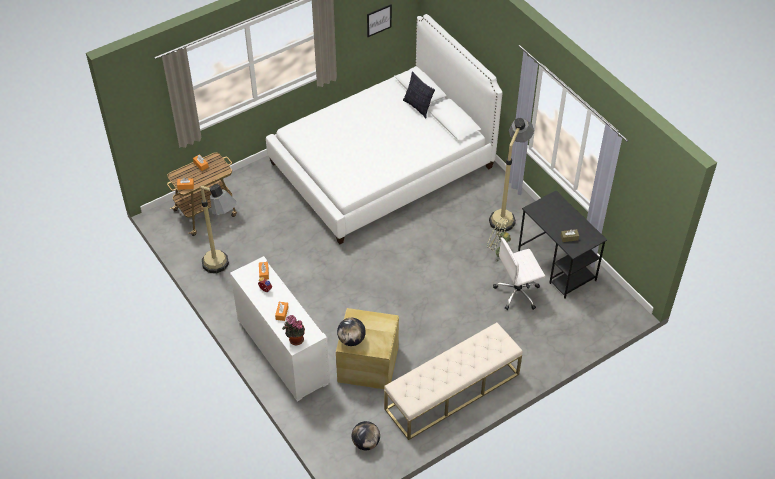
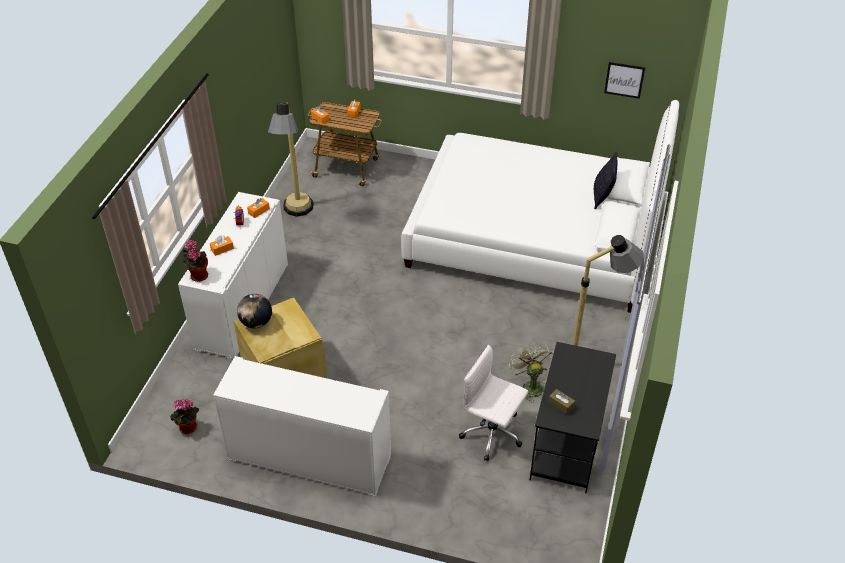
camera: 50 degrees right, 5 degrees down
globe [352,421,380,450] -> potted plant [170,399,199,434]
beige bench [384,322,523,440] -> white cabinet [213,356,391,497]

